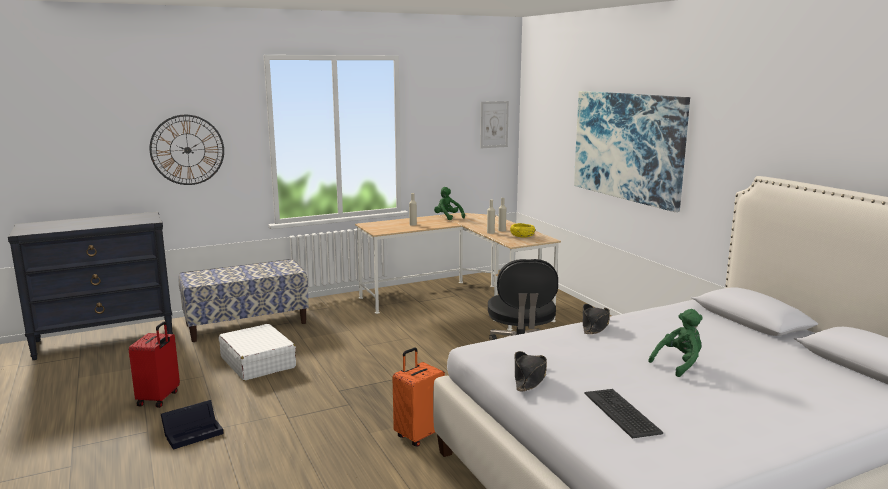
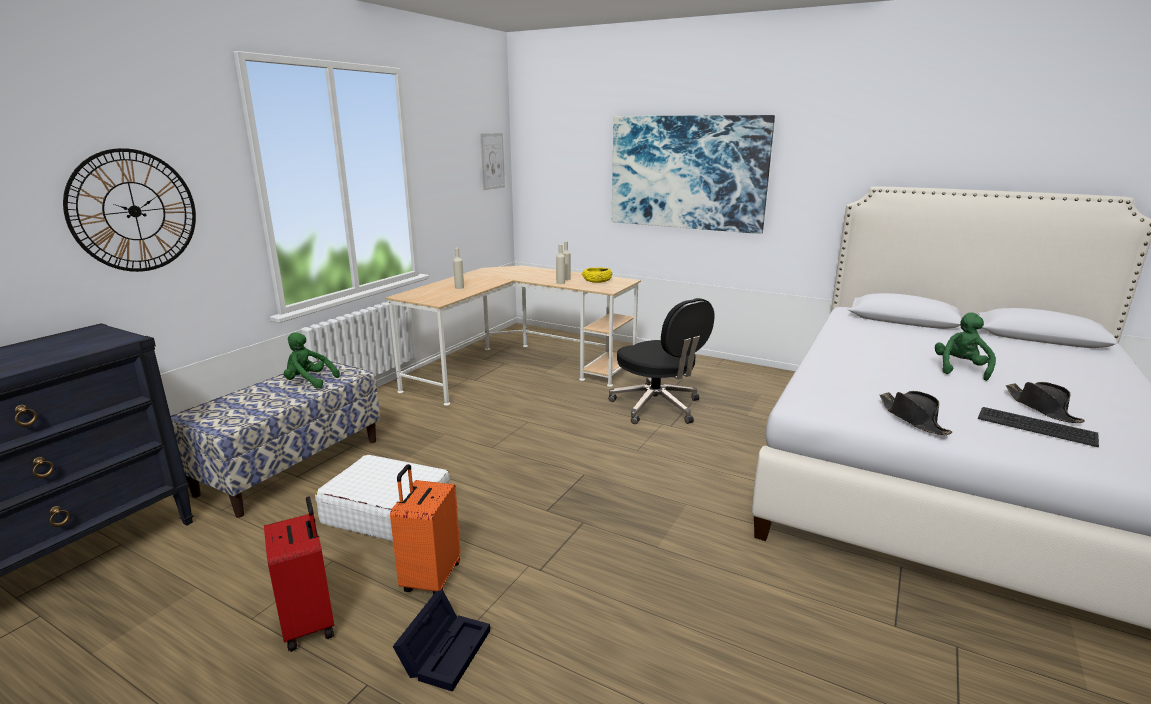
camera: 35 degrees left, 5 degrees up
orange suitcase [392,348,445,447] -> orange suitcase moved to [390,464,460,595]
green plush toy [434,187,465,220] -> green plush toy moved to [284,333,340,388]
black hat [583,304,610,334] -> black hat moved to [1006,382,1085,423]

